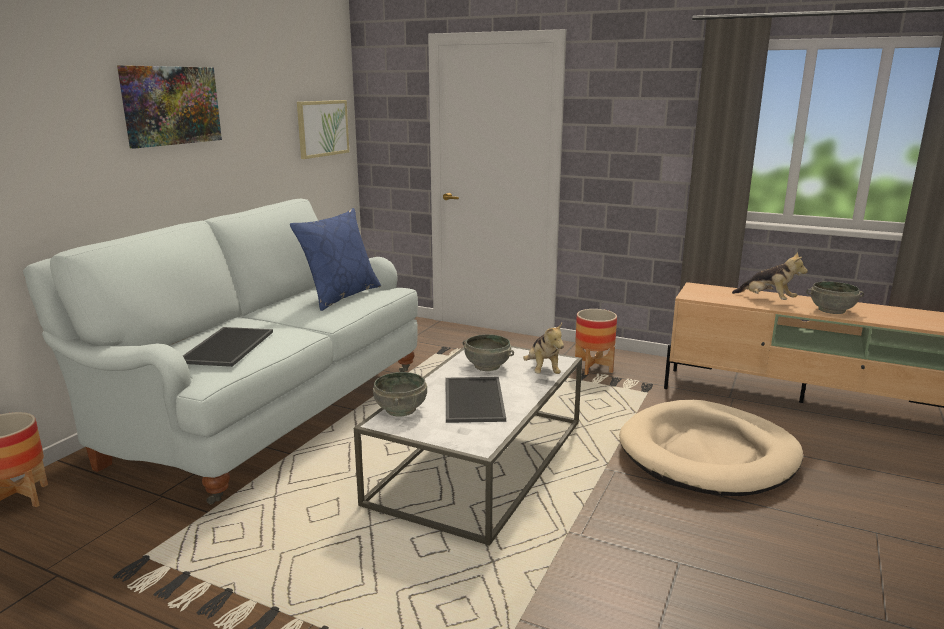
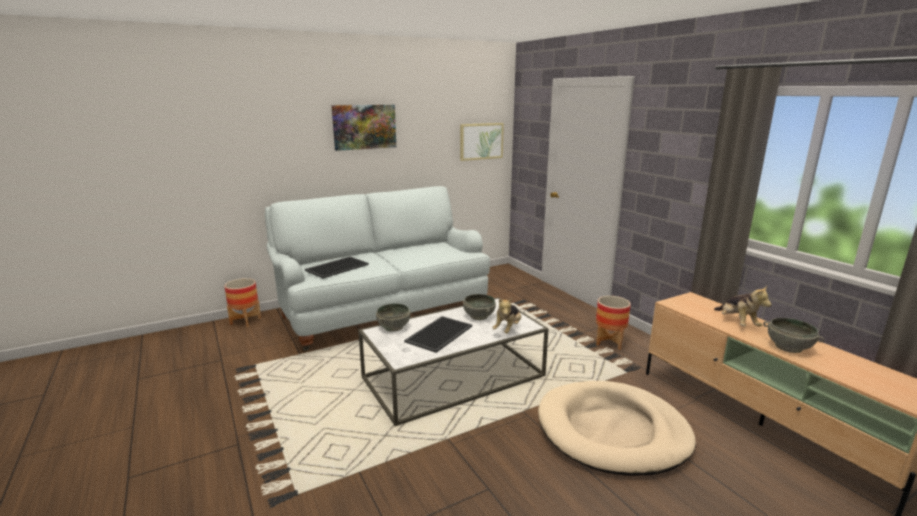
camera: 35 degrees right, 0 degrees up
blue pillow [290,208,381,311] -> none

